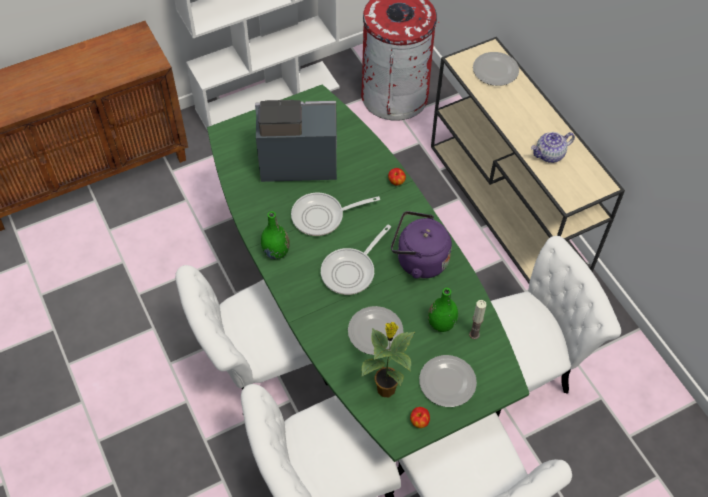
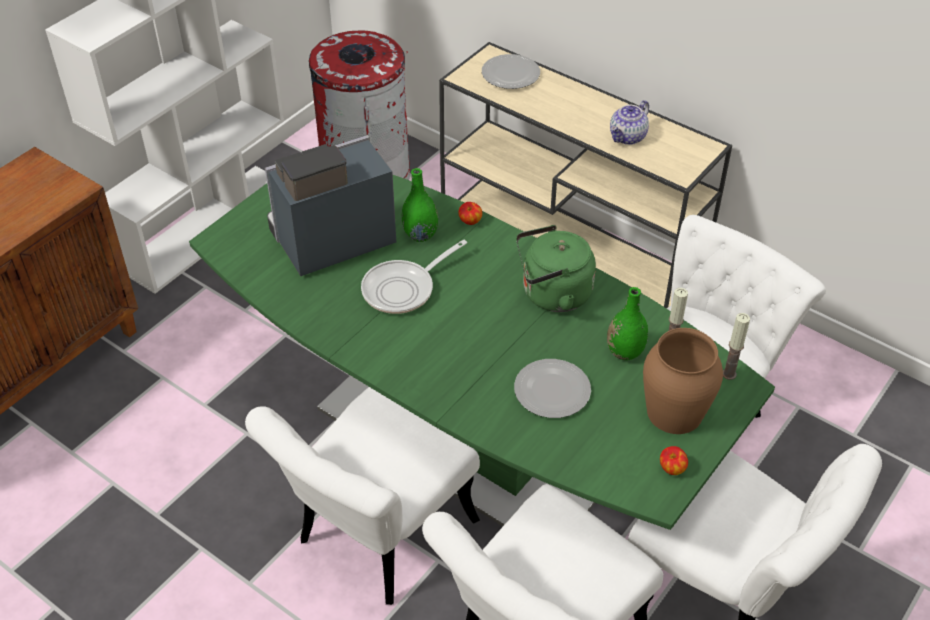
camera: 25 degrees left, 10 degrees down
green vase [261,211,289,259] -> green vase moved to [402,168,438,242]
frying pan [321,225,391,295] -> none
potted plant [361,322,415,397] -> none
purple kettle [391,211,452,279] -> green kettle [516,225,596,312]
plate [419,355,477,407] -> brown vase [643,328,723,434]
none -> candle [723,313,750,380]

